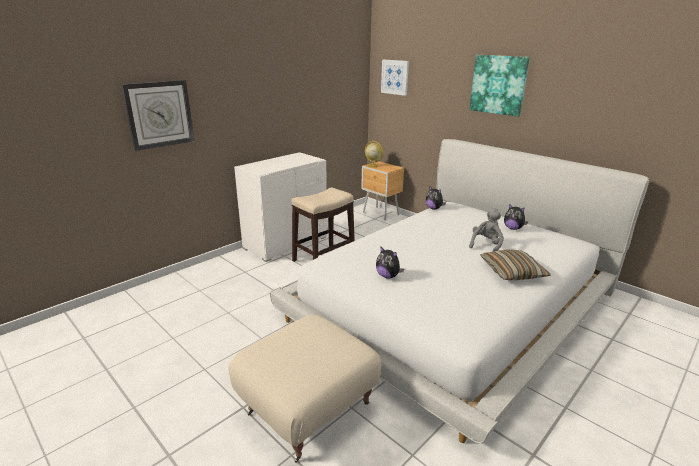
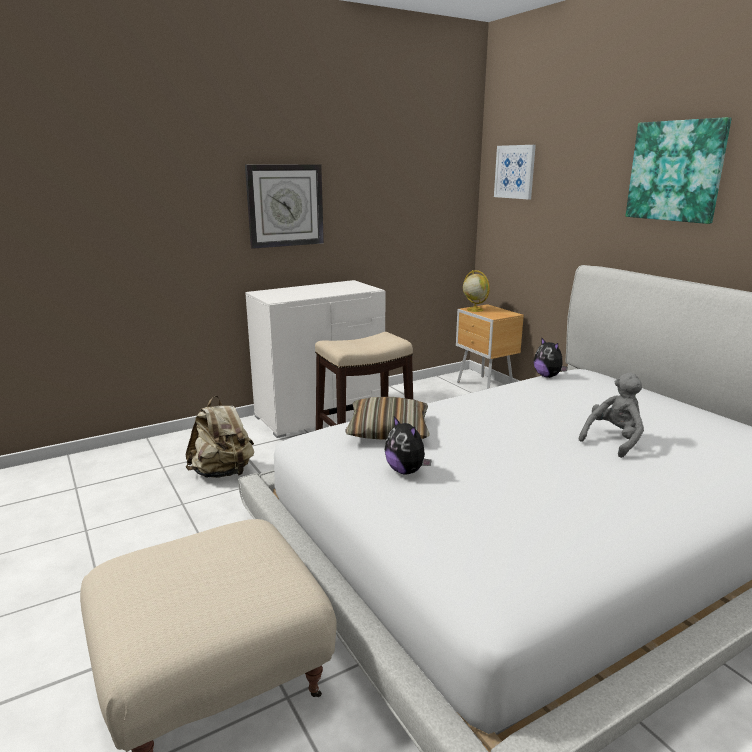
camera: 15 degrees right, 5 degrees down
wall clock [121,80,194,151] -> wall clock moved to [245,164,324,249]
pillow [480,250,551,280] -> pillow moved to [346,397,430,440]
plush toy [504,204,528,230] -> none
none -> beige backpack [186,396,254,478]

